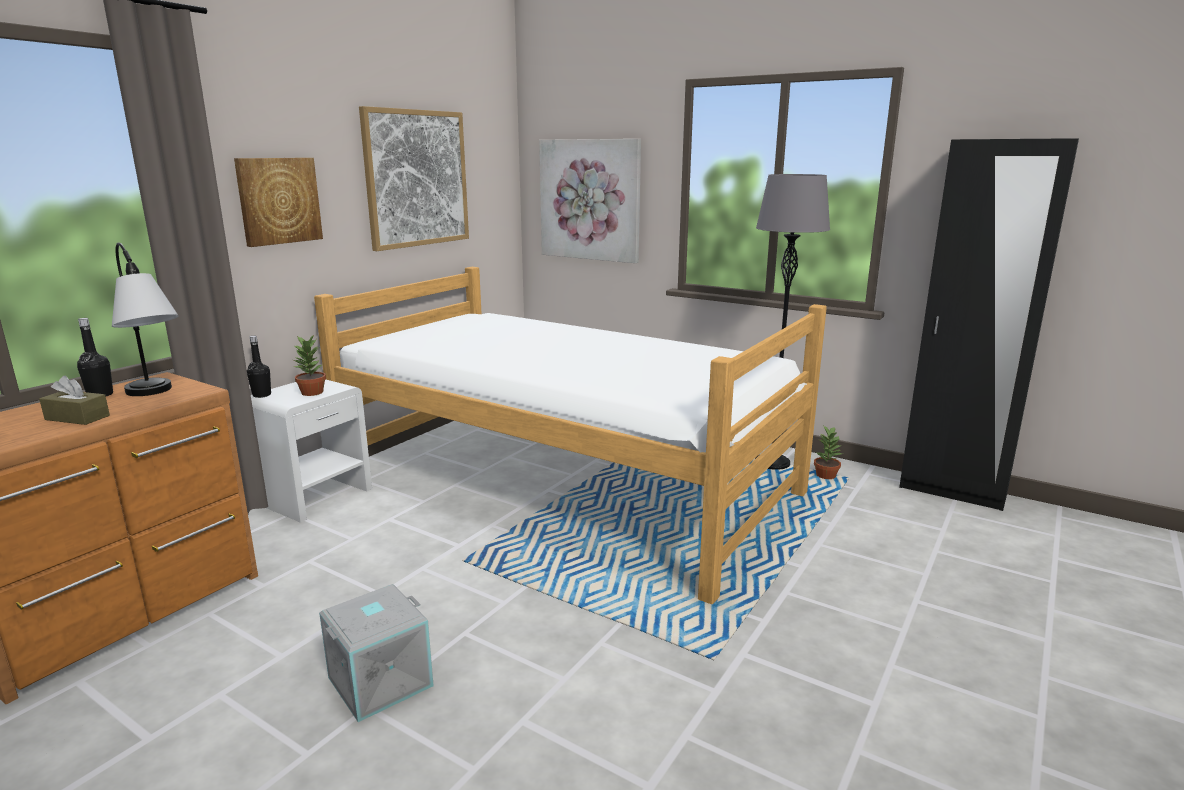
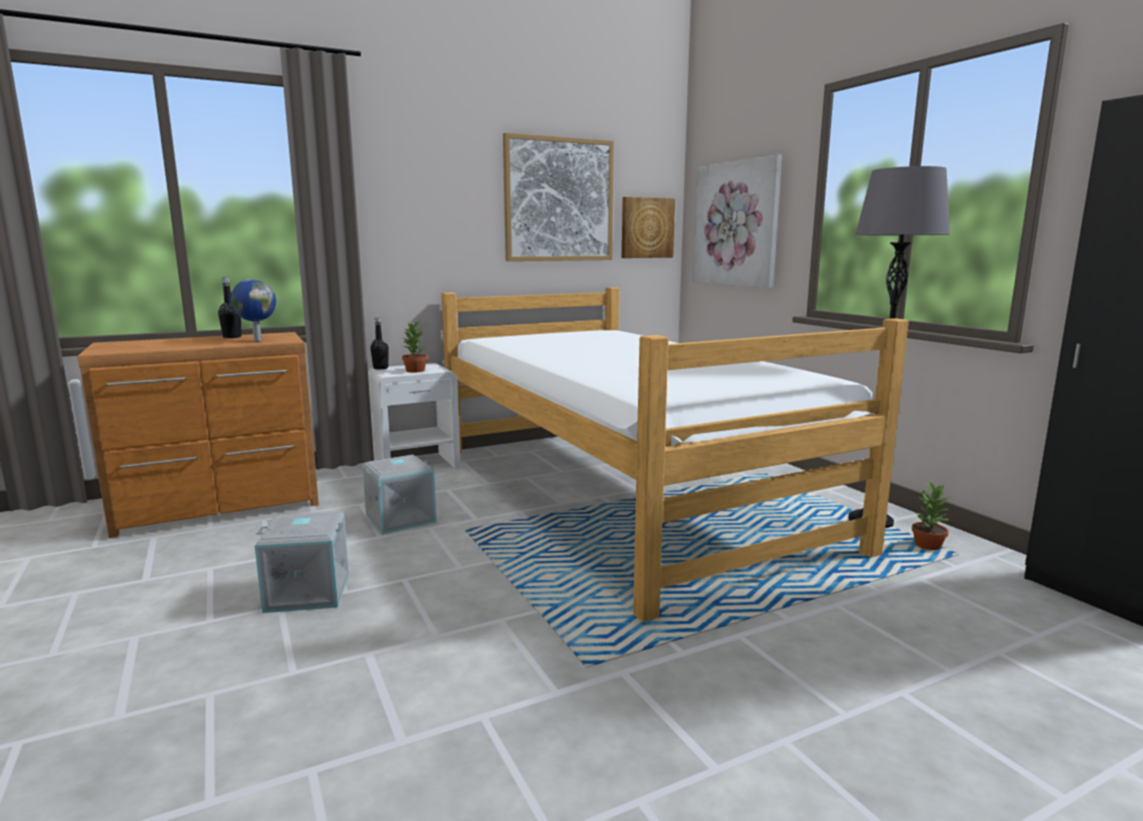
camera: 30 degrees right, 5 degrees down
brown tissue box [39,376,110,425] -> none
table lamp [112,242,178,396] -> globe [230,279,276,341]
picture [234,158,323,247] -> picture moved to [622,197,675,258]
none -> grey storage box [362,455,437,534]

